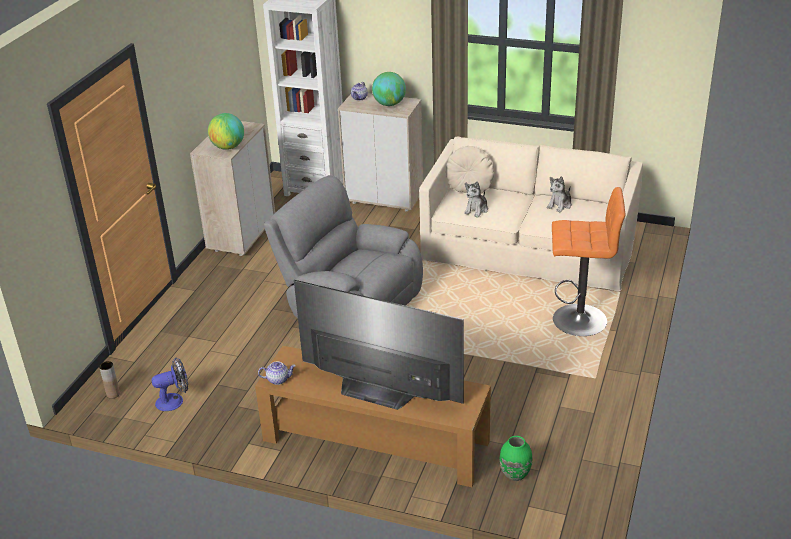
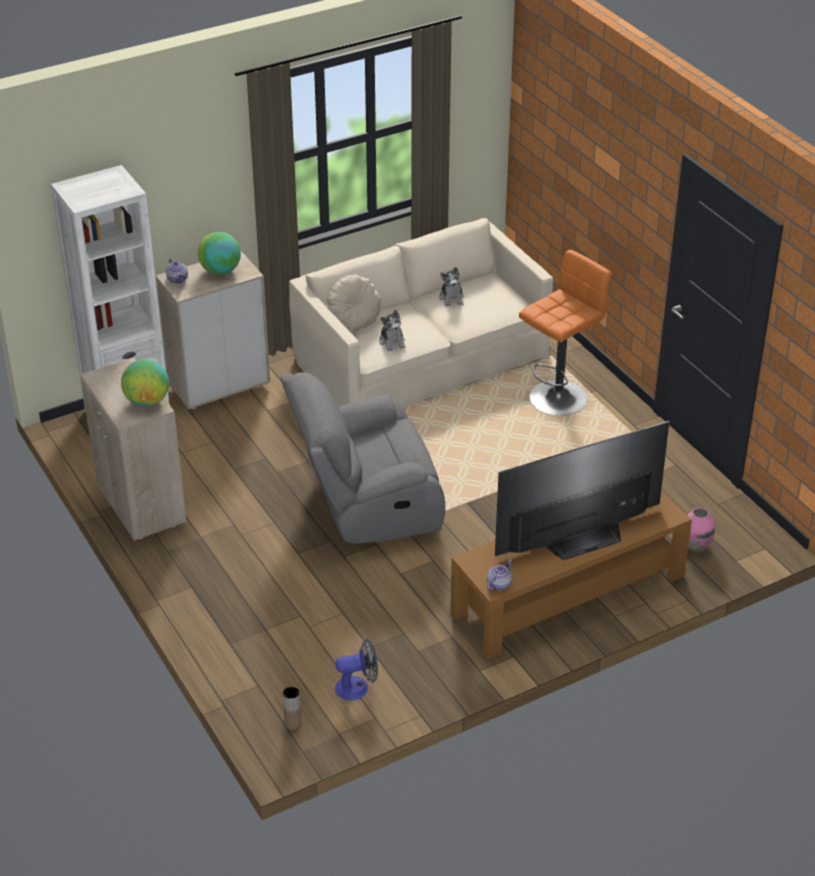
camera: 50 degrees left, 5 degrees up
fan [151,357,188,411] -> fan turned 60 degrees clockwise [335,639,378,700]
green vase [500,436,532,481] -> pink vase [688,507,715,552]

